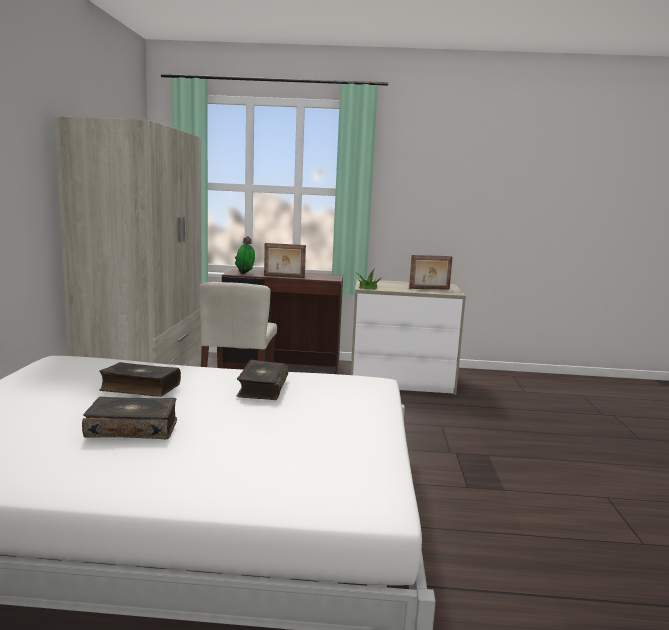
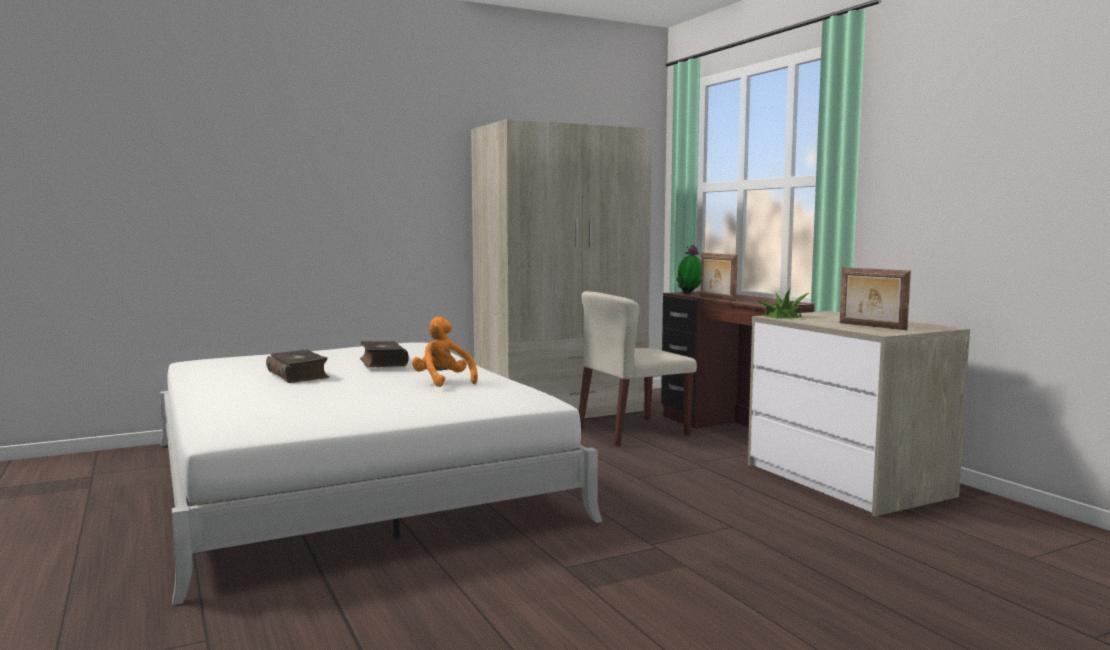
camera: 60 degrees right, 5 degrees down
book [236,360,288,400] -> orange plush toy [412,317,478,387]

